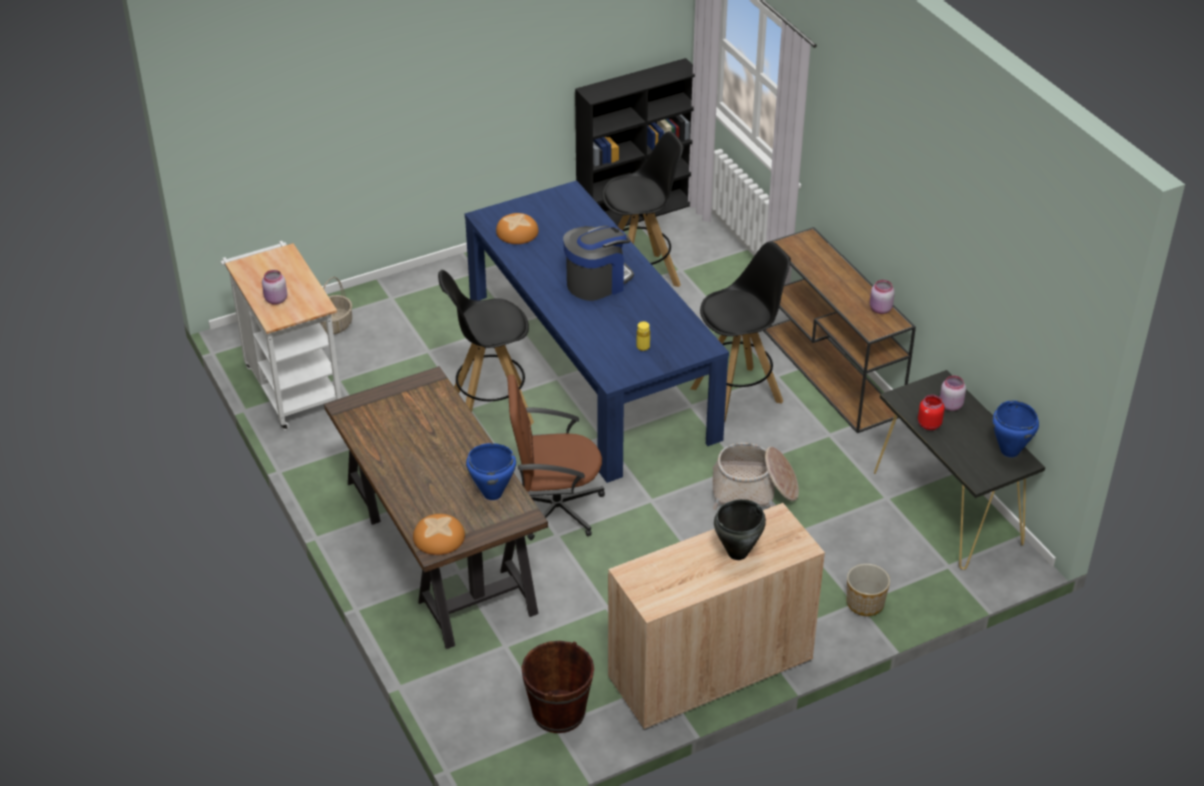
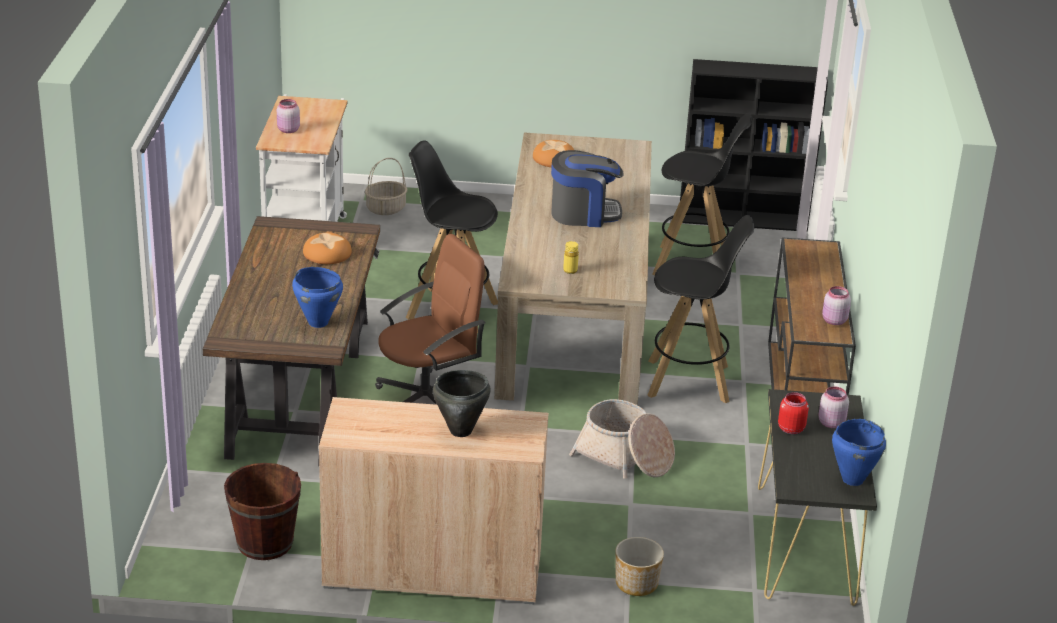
camera: 30 degrees right, 10 degrees down
bread [413,514,465,555] -> bread moved to [303,232,352,264]
blue dining table [465,180,729,483] -> beige dining table [494,132,652,405]
brown office chair [507,375,605,540] -> brown office chair turned 120 degrees clockwise [375,234,486,405]

